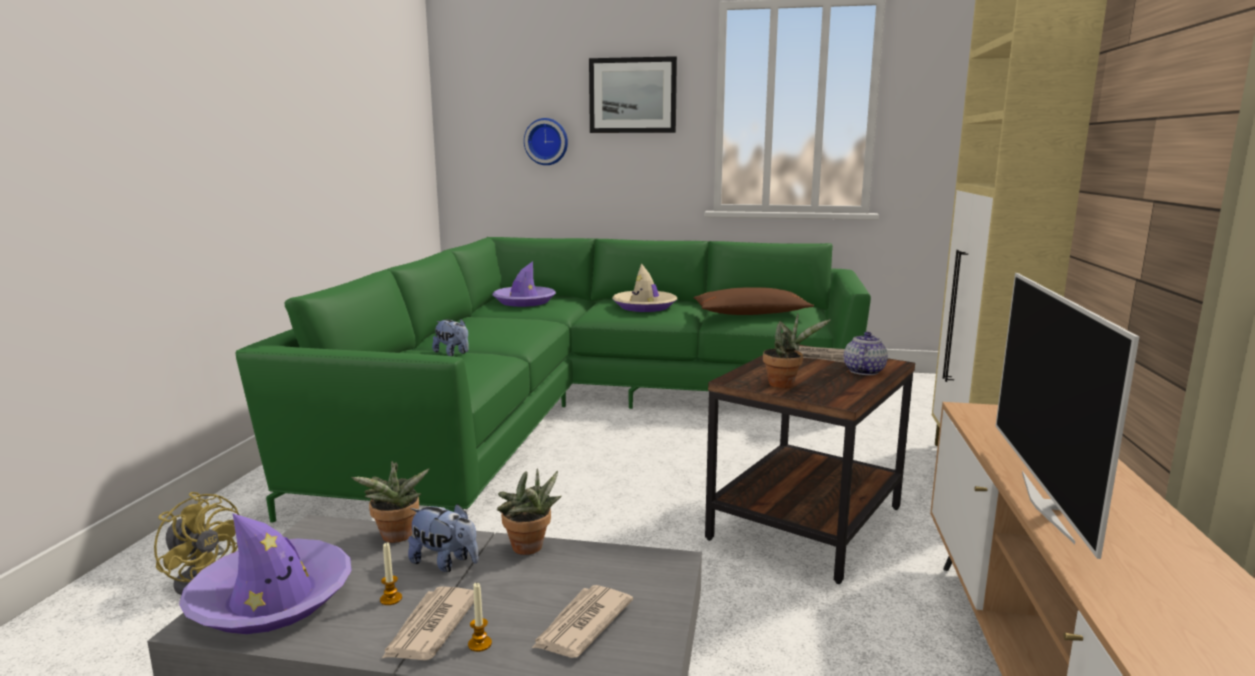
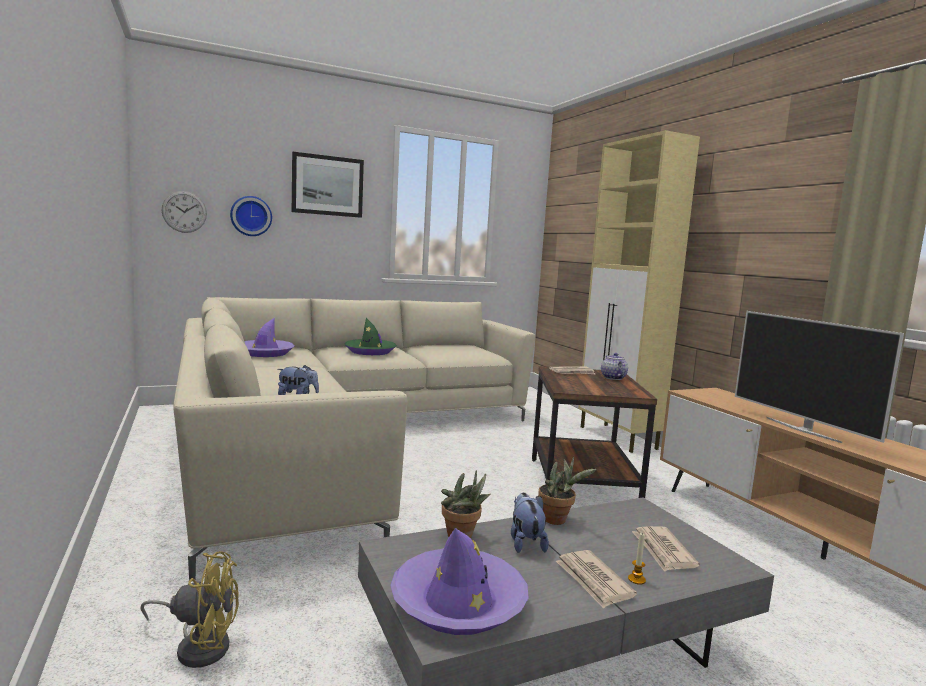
camera: 35 degrees left, 5 degrees down
green sofa [236,237,871,522] -> beige sofa [174,297,535,580]
candle [380,542,402,605] -> none
plush toy [408,504,478,572] -> plush toy turned 90 degrees counterclockwise [511,493,549,553]
beige hat [612,263,677,312] -> green hat [345,318,397,355]
brown pillow [693,287,814,315] -> none
potted plant [763,314,831,388] -> none
none -> wall clock [162,191,207,233]

